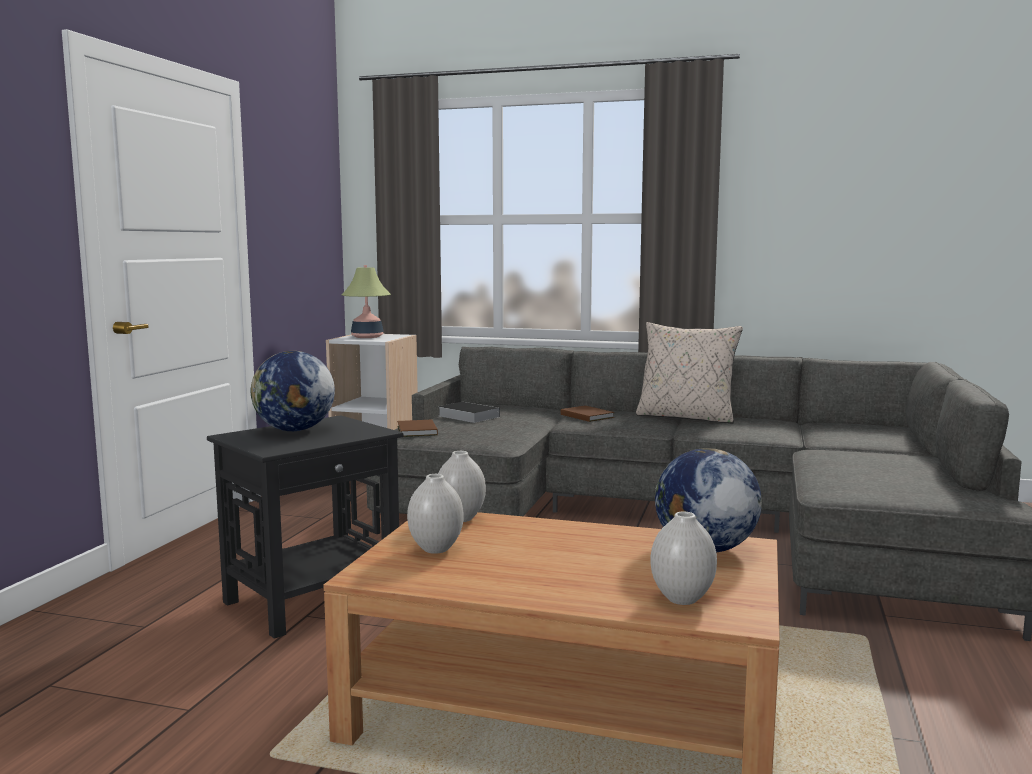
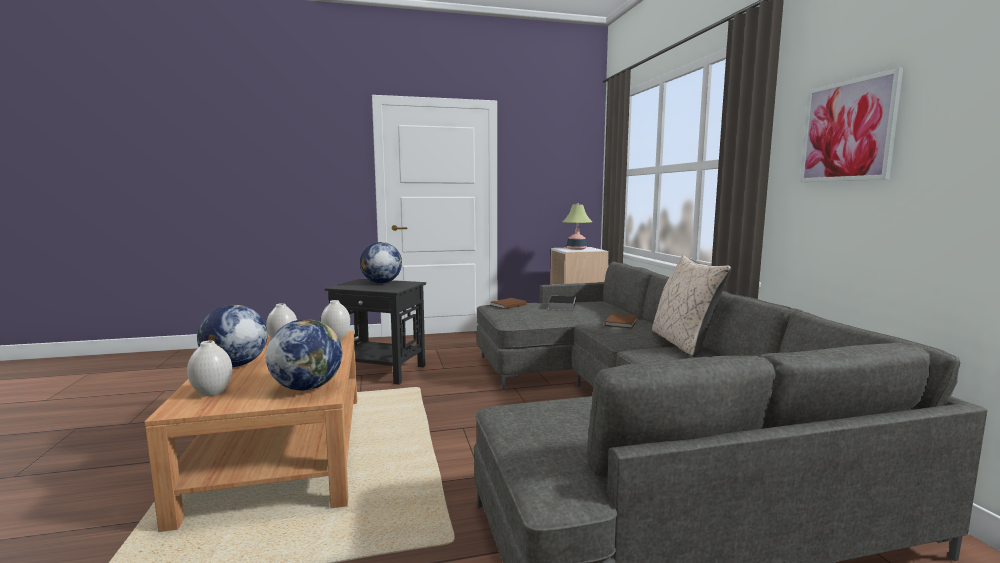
camera: 60 degrees right, 0 degrees up
none -> globe [197,305,268,367]
none -> picture [800,68,903,182]

